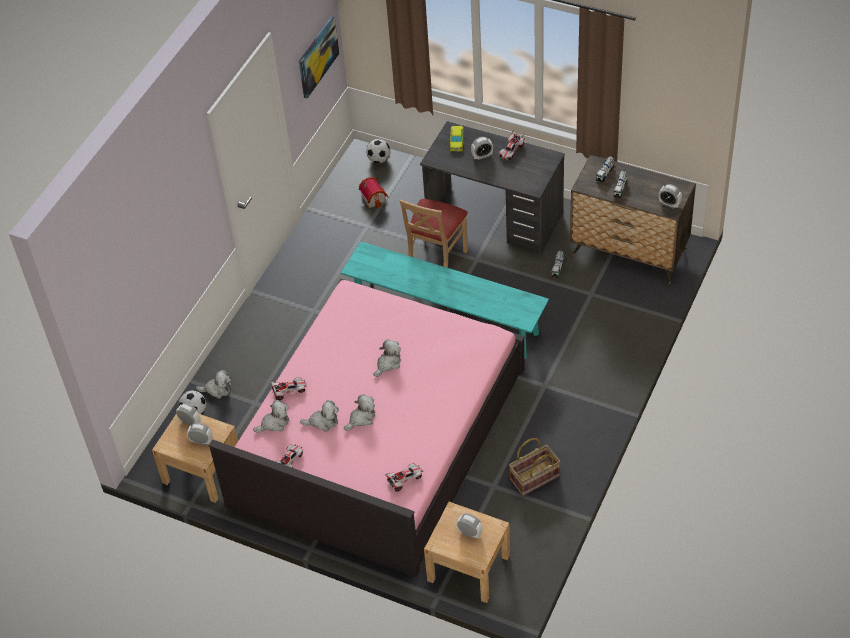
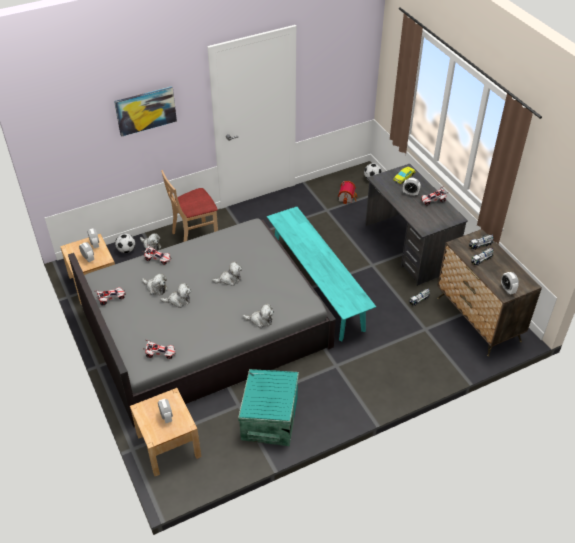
camera: 35 degrees right, 5 degrees down
pink bed [209,279,525,577] -> grey bed [68,218,336,427]
plush toy [253,400,289,433] -> plush toy moved to [242,304,274,328]
picture [299,17,339,99] -> picture moved to [114,86,177,137]
beige chair [400,199,468,268] -> beige chair moved to [161,170,218,242]
basket [509,438,561,496] -> turquoise storage box [238,369,299,446]

